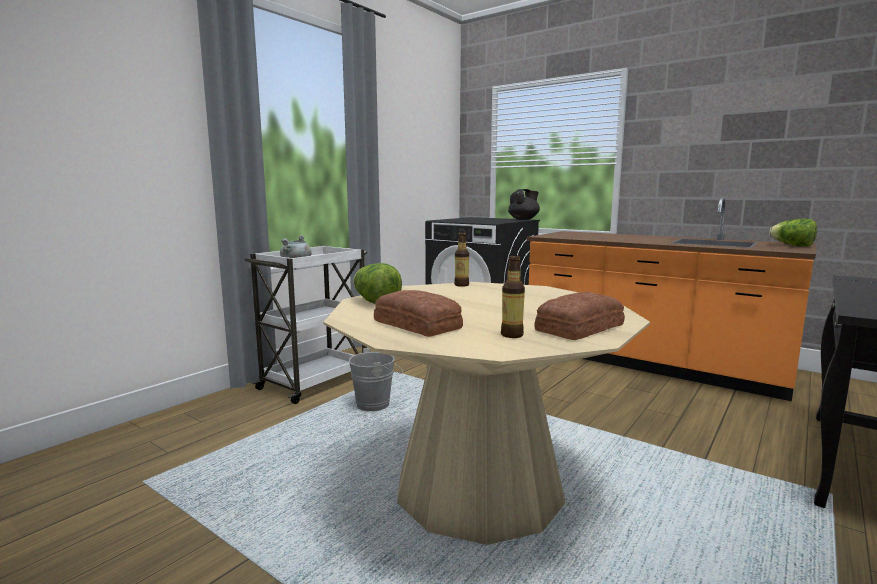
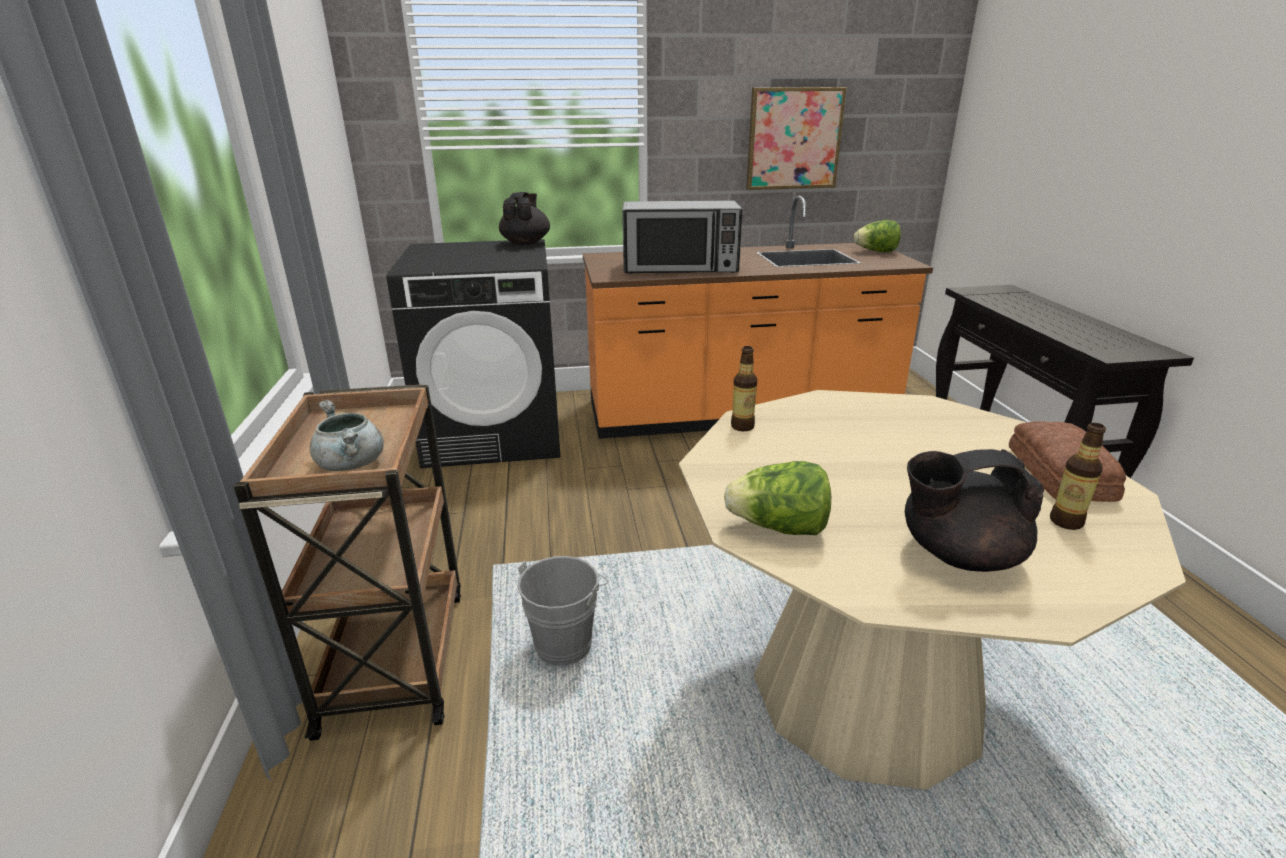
camera: 45 degrees left, 15 degrees up
white cart [245,246,367,404] -> brown cart [233,384,461,741]
bread [374,290,463,337] -> black teapot [905,449,1044,572]
none -> microwave [622,200,743,274]
none -> picture [746,87,847,190]

